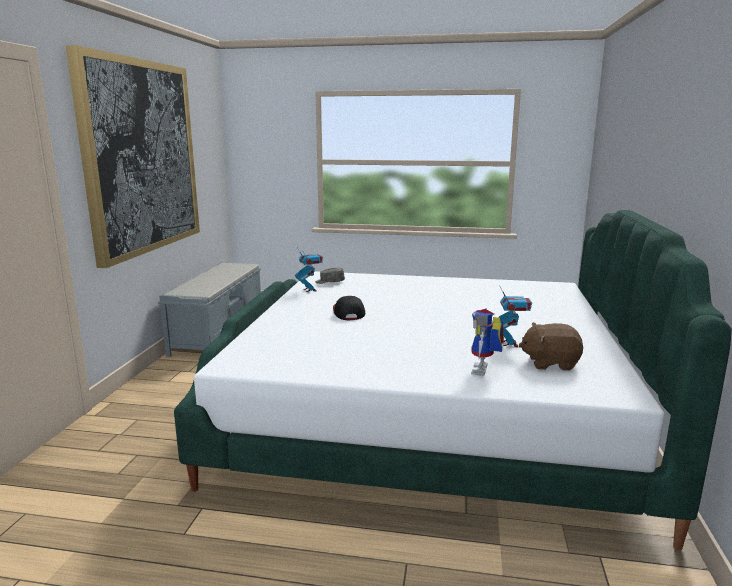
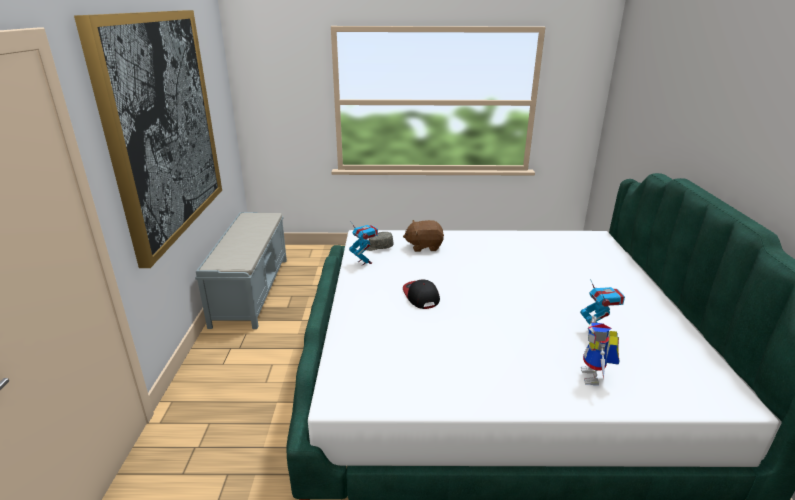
camera: 10 degrees left, 10 degrees up
brown plush toy [519,323,583,371] -> brown plush toy moved to [403,220,444,252]

